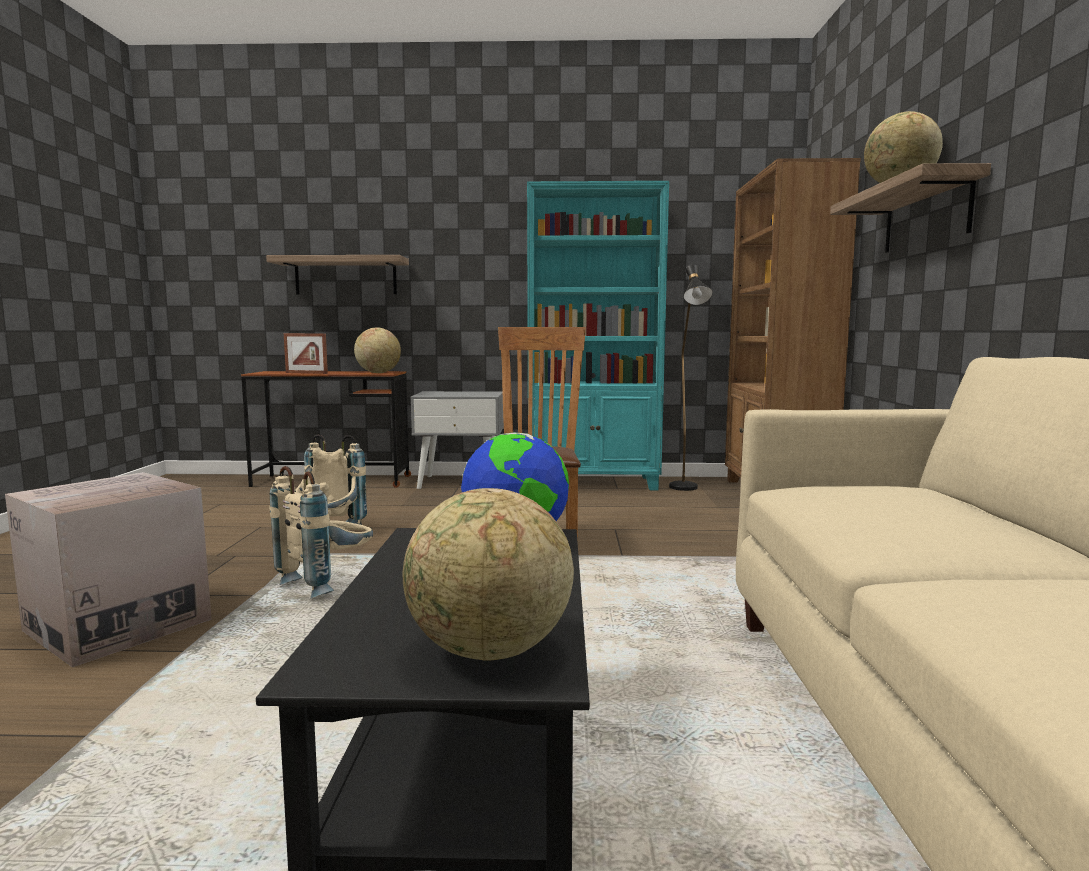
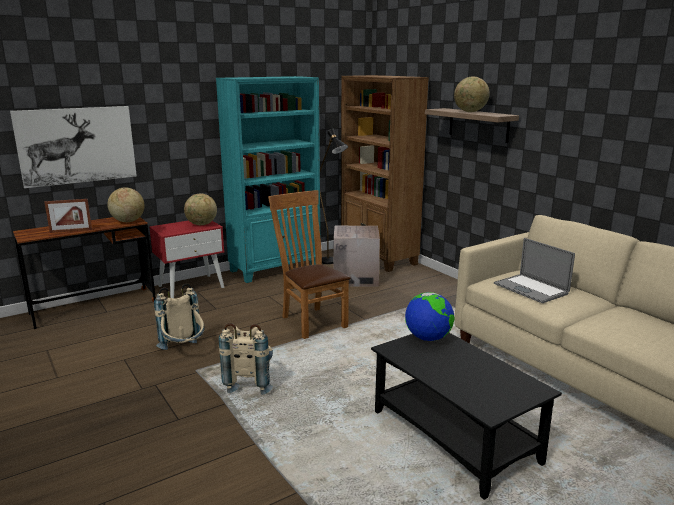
camera: 35 degrees left, 10 degrees up
cardboard box [5,472,212,667] -> cardboard box moved to [333,226,380,287]
shelf [266,255,409,295] -> picture [10,106,137,188]
globe [403,488,574,661] -> globe moved to [184,194,217,225]
grey nightstand [410,391,504,489] -> red nightstand [149,220,224,298]
none -> laptop [494,238,575,303]

